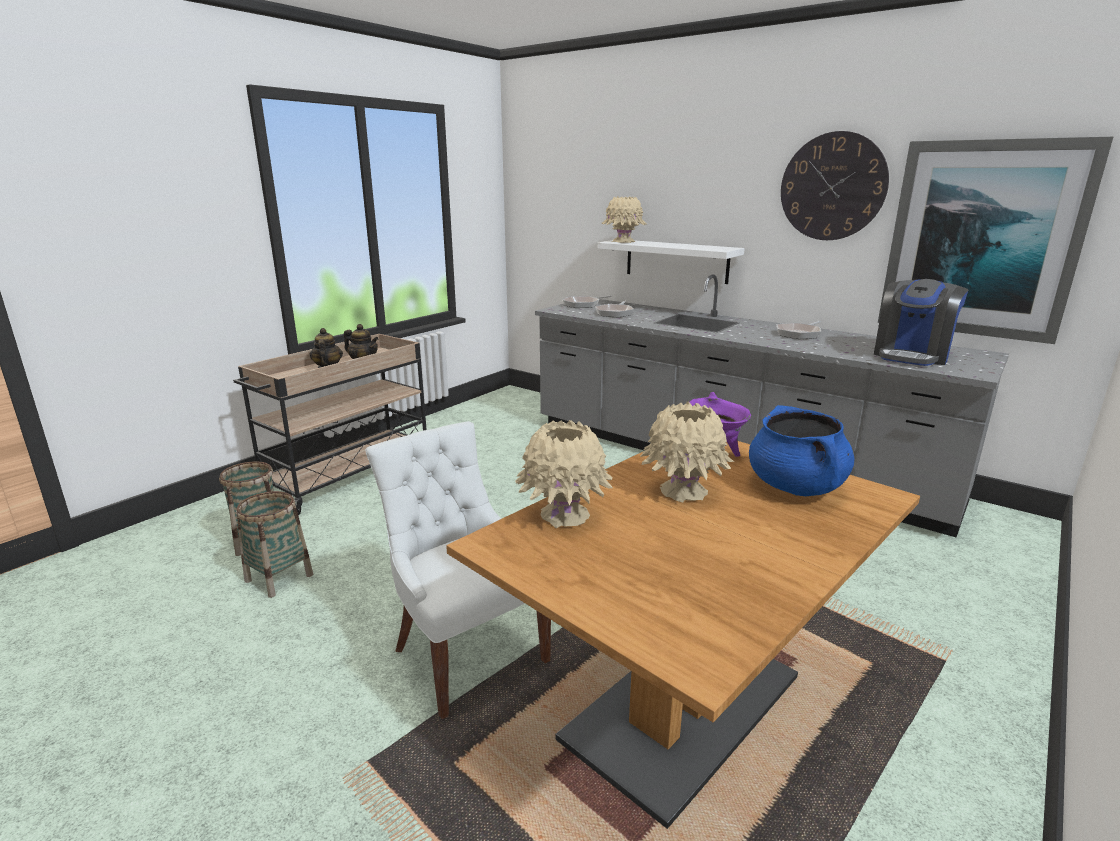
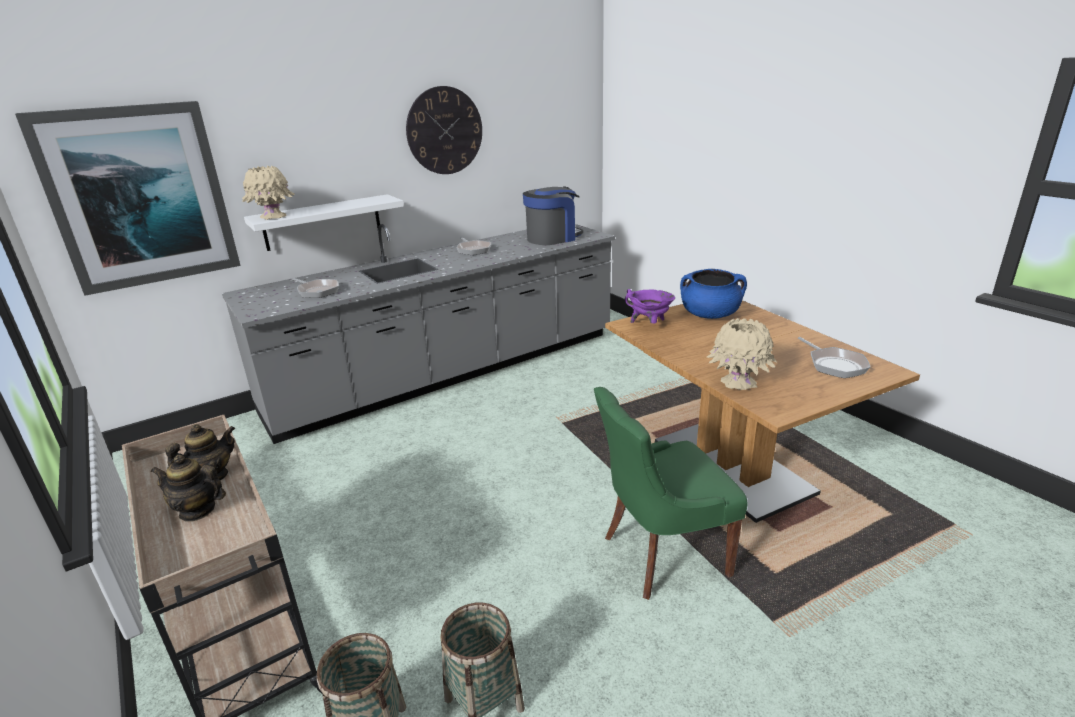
camera: 70 degrees left, 5 degrees up
white chair [365,421,551,719] -> green chair [594,387,747,600]
frying pan [562,295,612,308] -> frying pan moved to [798,337,870,378]
beige vase [640,401,734,502] -> none
coffee machine [874,279,968,366] -> coffee machine turned 90 degrees counterclockwise [523,186,583,245]
picture [878,137,1113,344] -> picture moved to [15,101,241,296]

